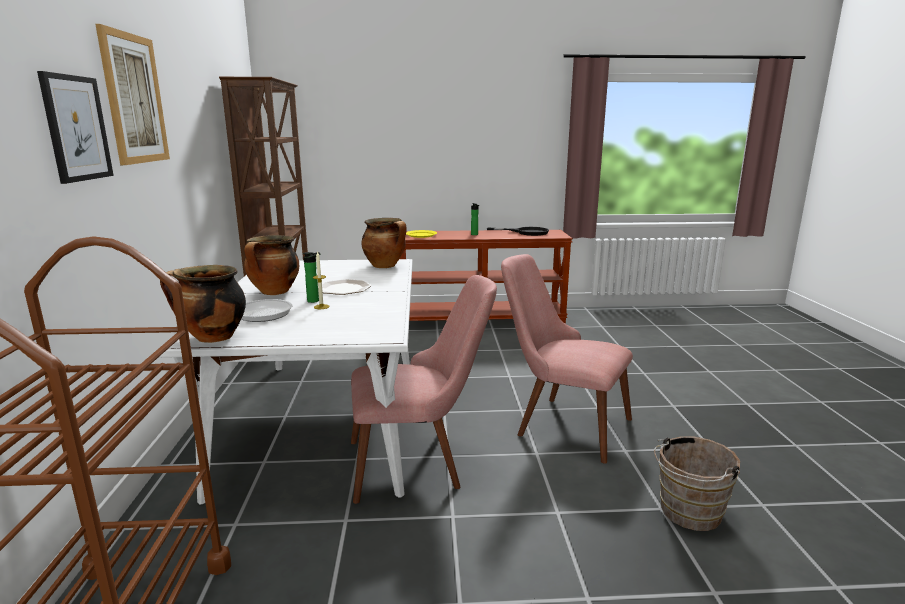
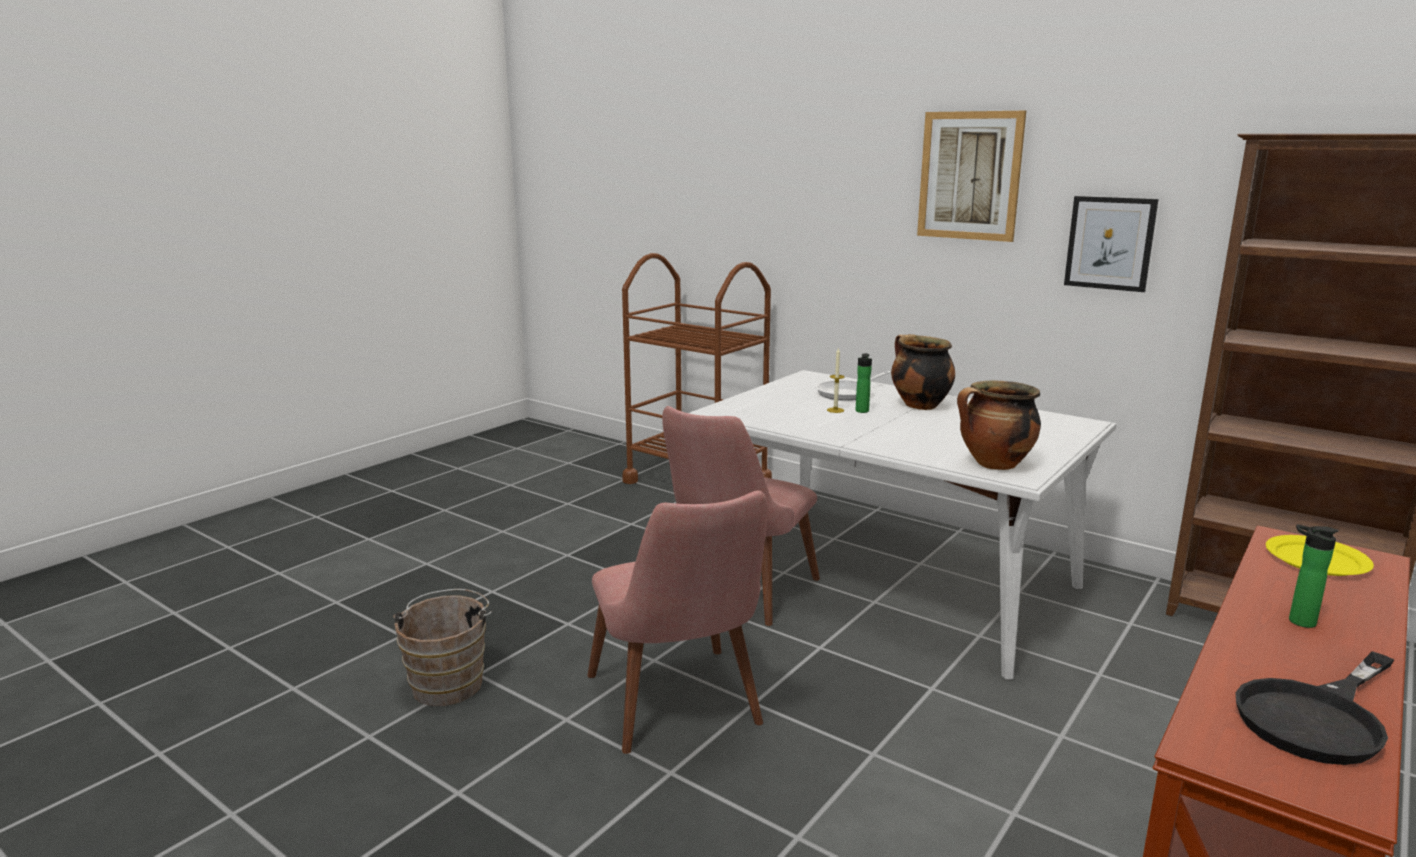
camera: 130 degrees right, 0 degrees up
picture [37,71,114,184] -> picture moved to [1064,196,1159,292]
cooking pot [160,265,246,343] -> none
plate [322,279,371,295] -> none
pink chair [501,254,633,463] -> pink chair turned 90 degrees clockwise [587,491,767,754]

